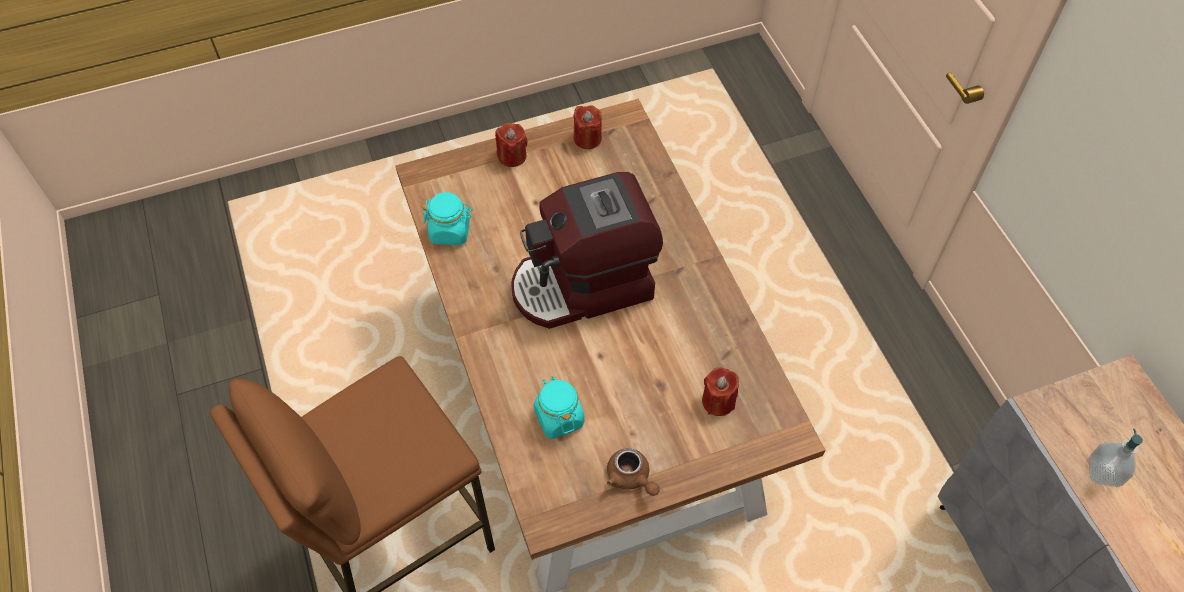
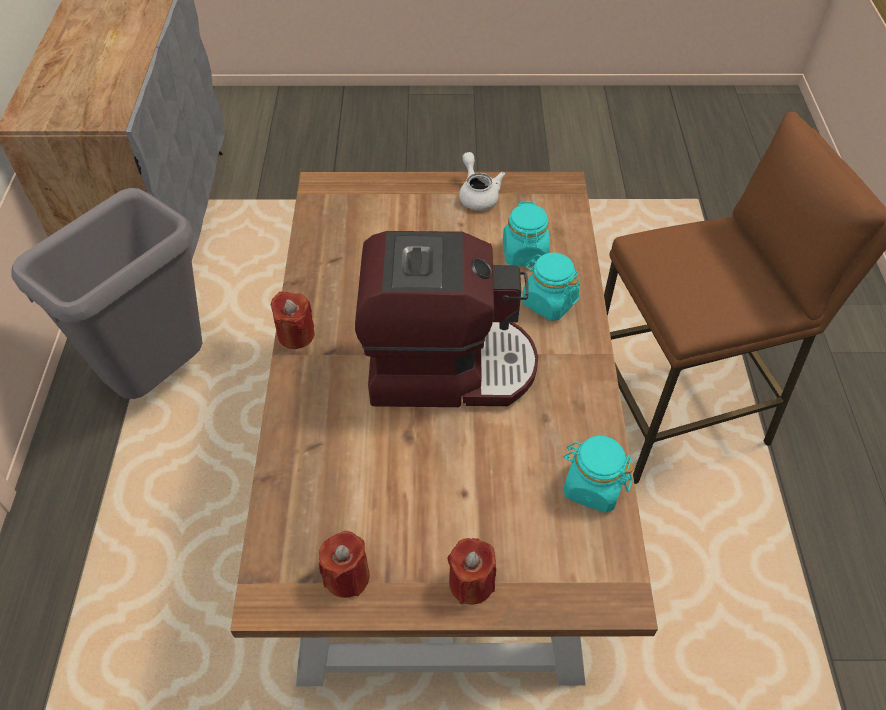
camera: 160 degrees left, 5 degrees down
brown teapot [607,448,660,496] -> white teapot [459,152,505,210]
red candle [702,367,739,416] -> red candle moved to [270,292,315,349]
soap dispenser [1089,429,1143,487] -> none
none -> grey trash can [12,188,202,399]
none -> turquoise jar [522,253,580,321]

